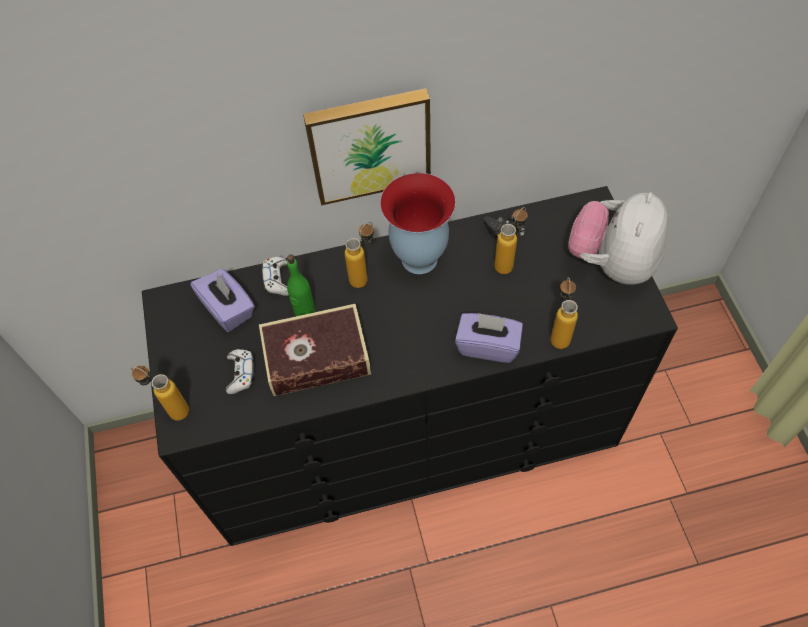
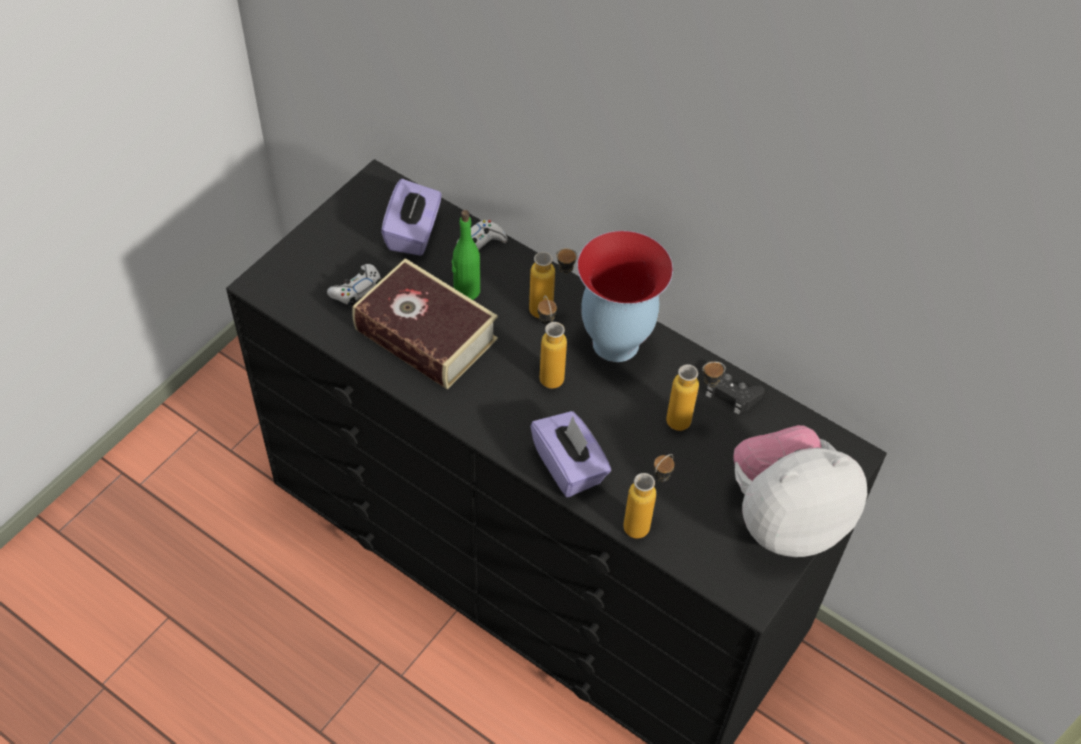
camera: 45 degrees right, 5 degrees down
bottle [131,365,189,420] -> bottle moved to [538,295,567,389]
picture [303,88,431,205] -> none

